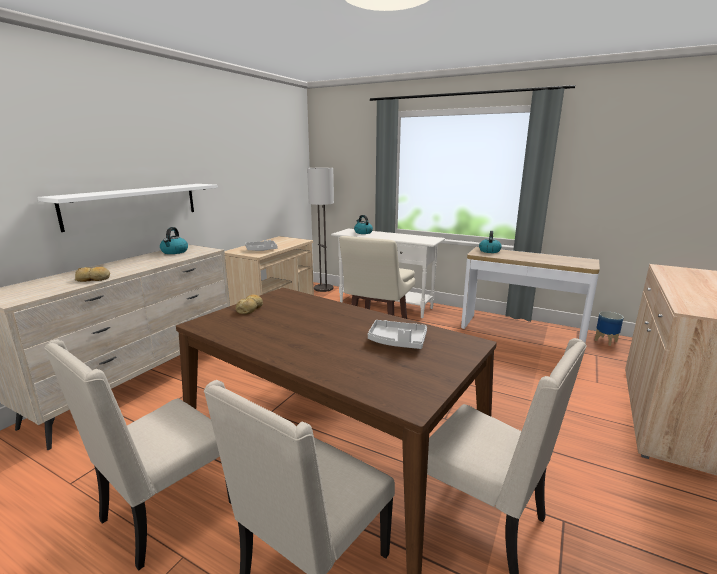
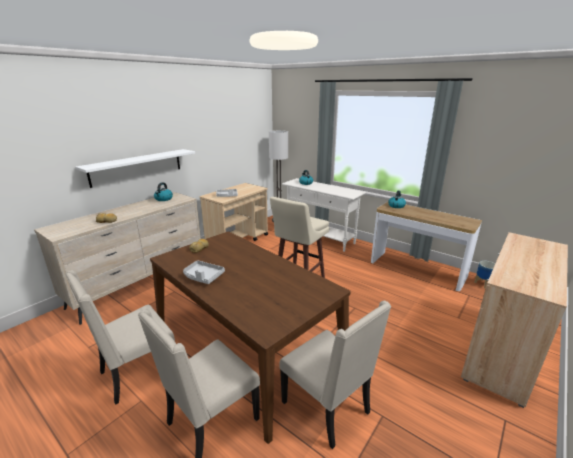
camera: 10 degrees right, 5 degrees up
grey tray [368,320,427,349] -> grey tray moved to [183,260,225,284]

